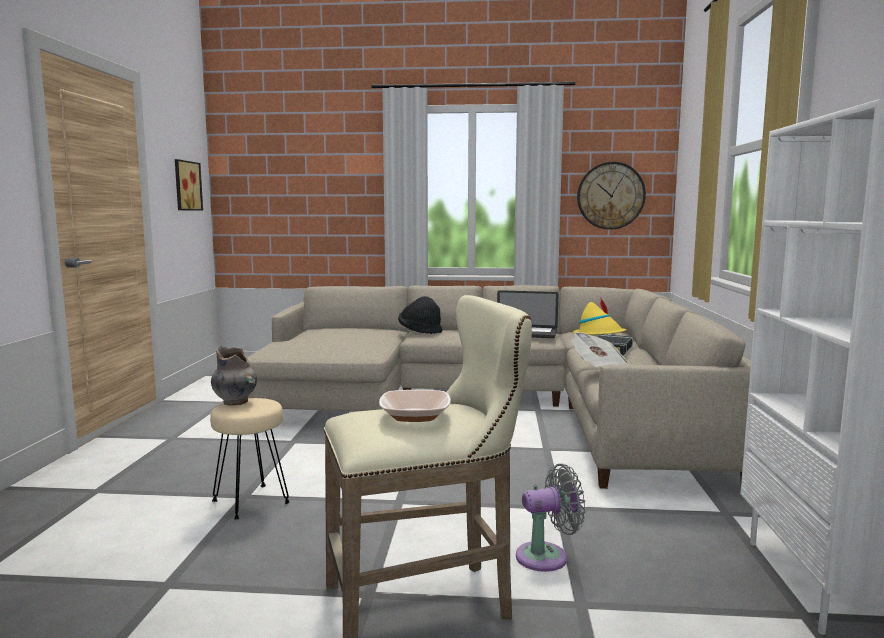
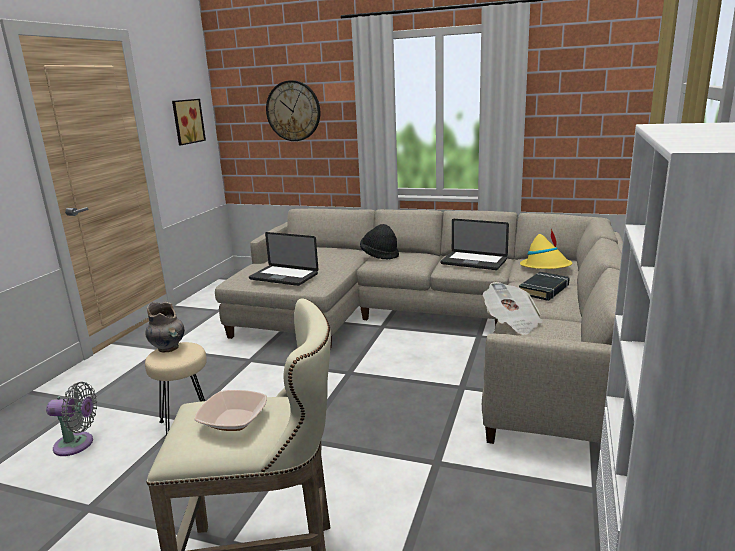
camera: 15 degrees right, 10 degrees up
grey fan [516,464,586,572] -> grey fan moved to [46,382,97,456]
wall clock [577,162,646,230] -> wall clock moved to [266,80,320,141]
none -> laptop [249,232,318,286]

